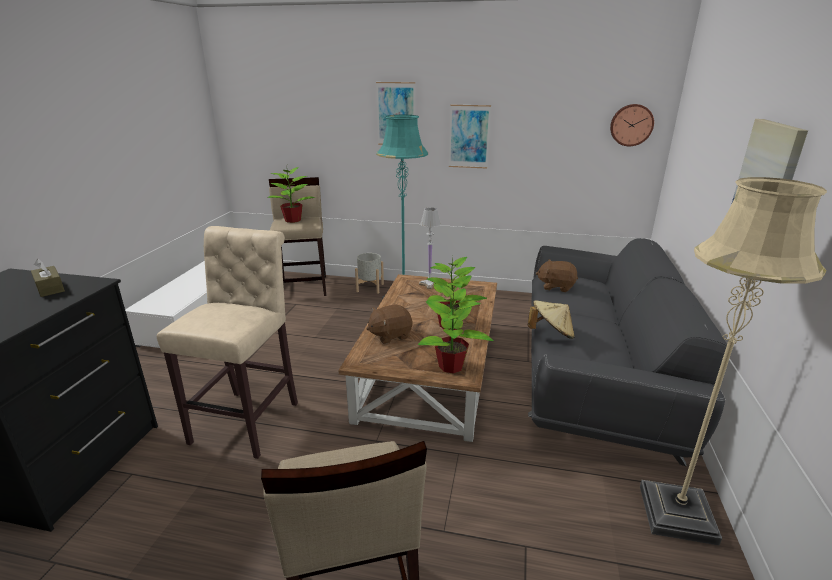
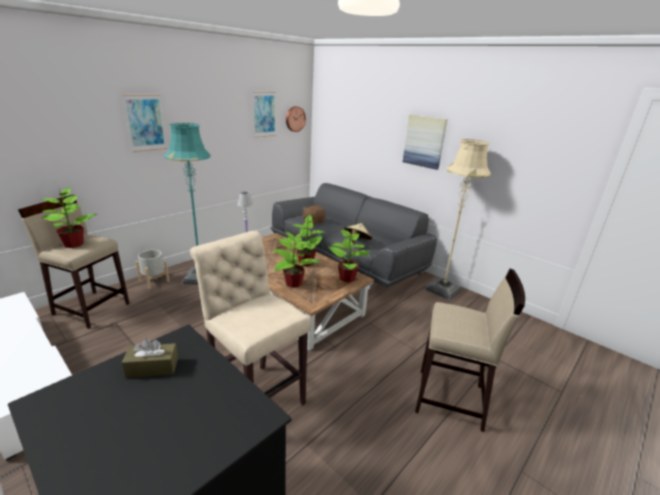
camera: 60 degrees left, 0 degrees up
brown plush toy [367,304,412,344] -> potted plant [273,231,319,288]
picture [449,105,491,169] -> picture moved to [252,92,276,138]

